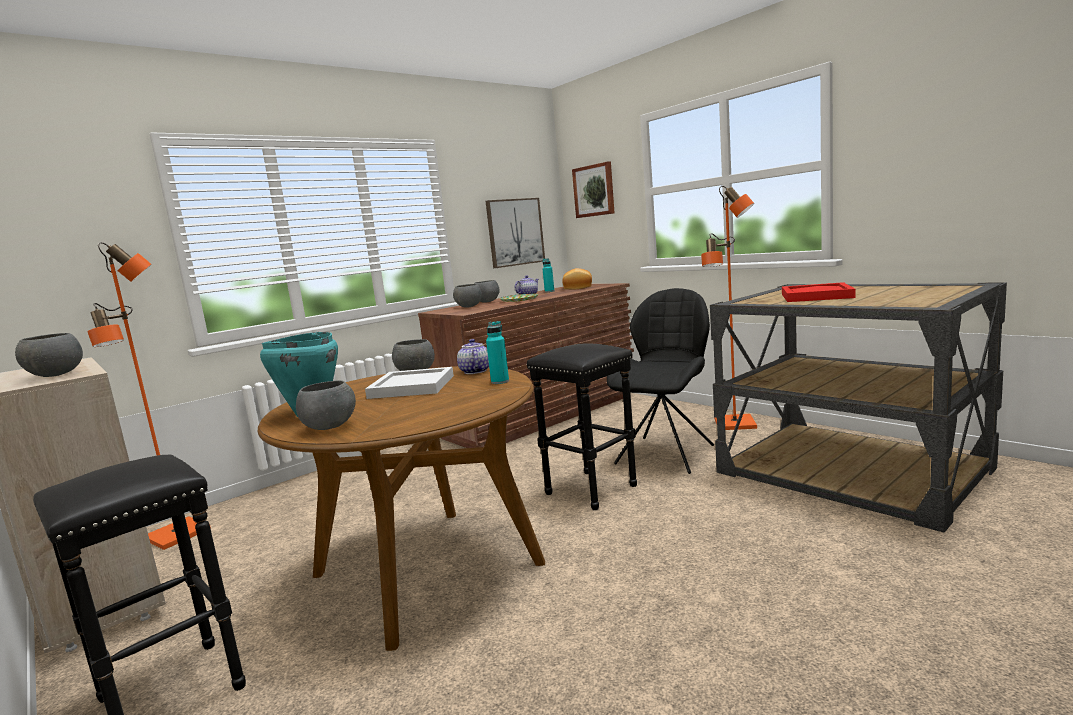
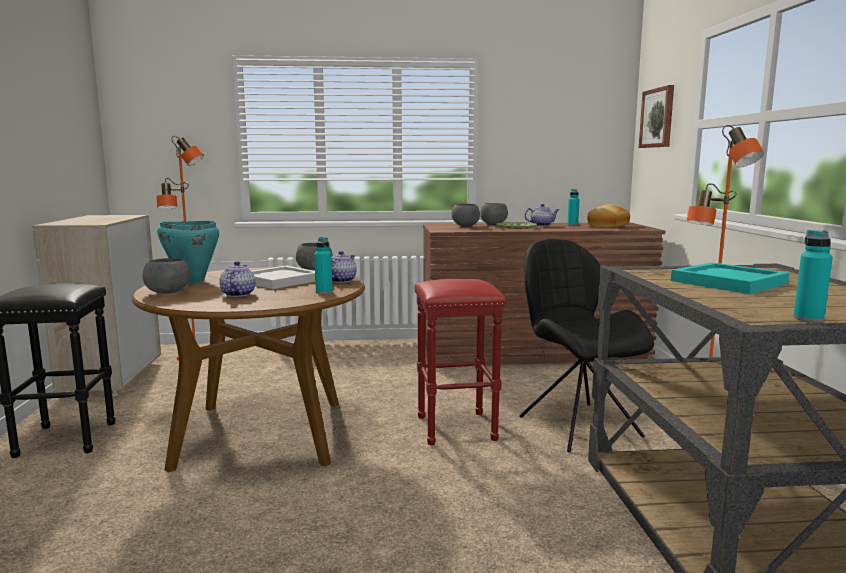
camera: 35 degrees right, 0 degrees up
grey bowl [15,333,83,377] -> none
picture [486,198,545,268] -> none
black stool [527,344,637,510] -> red stool [414,279,506,445]
black chair [607,288,714,474] -> black chair turned 90 degrees counterclockwise [520,239,654,453]
red tray [782,282,856,302] -> turquoise tray [671,262,789,294]
none -> teapot [220,261,255,297]
none -> turquoise bottle [793,230,833,322]

